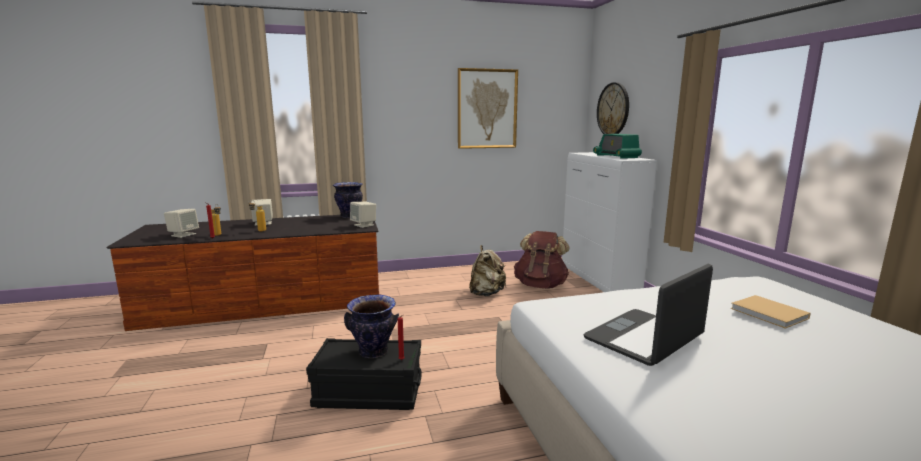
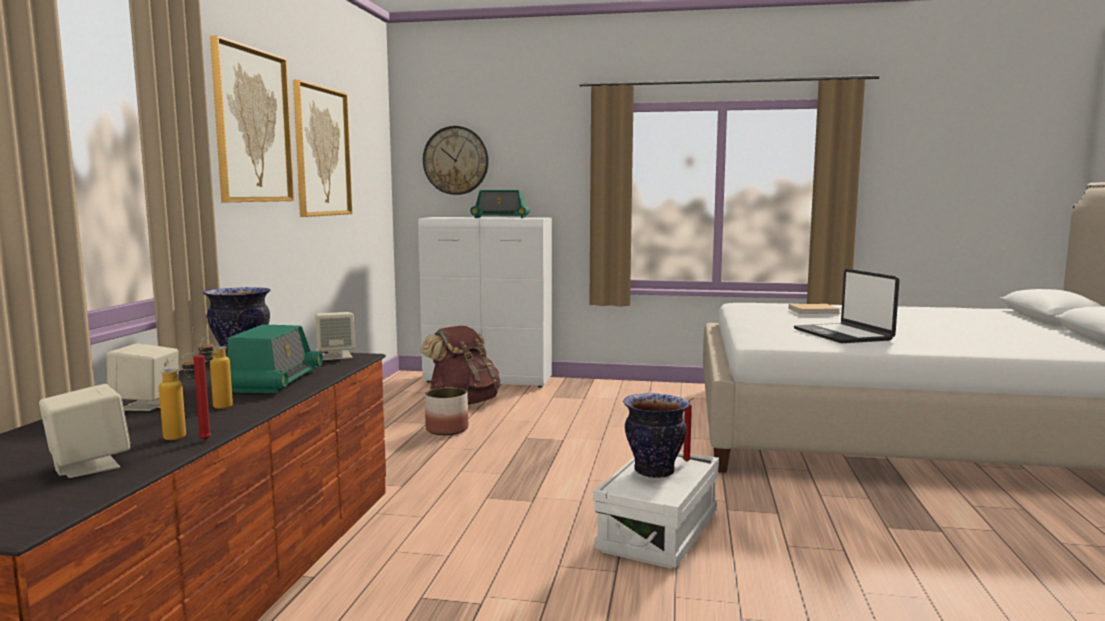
camera: 65 degrees left, 5 degrees down
black storage box [306,338,422,410] -> white storage box [593,452,719,569]
beige backpack [469,245,506,296] -> planter [425,387,468,435]
none -> picture [210,36,294,202]
none -> radio [227,324,323,393]

